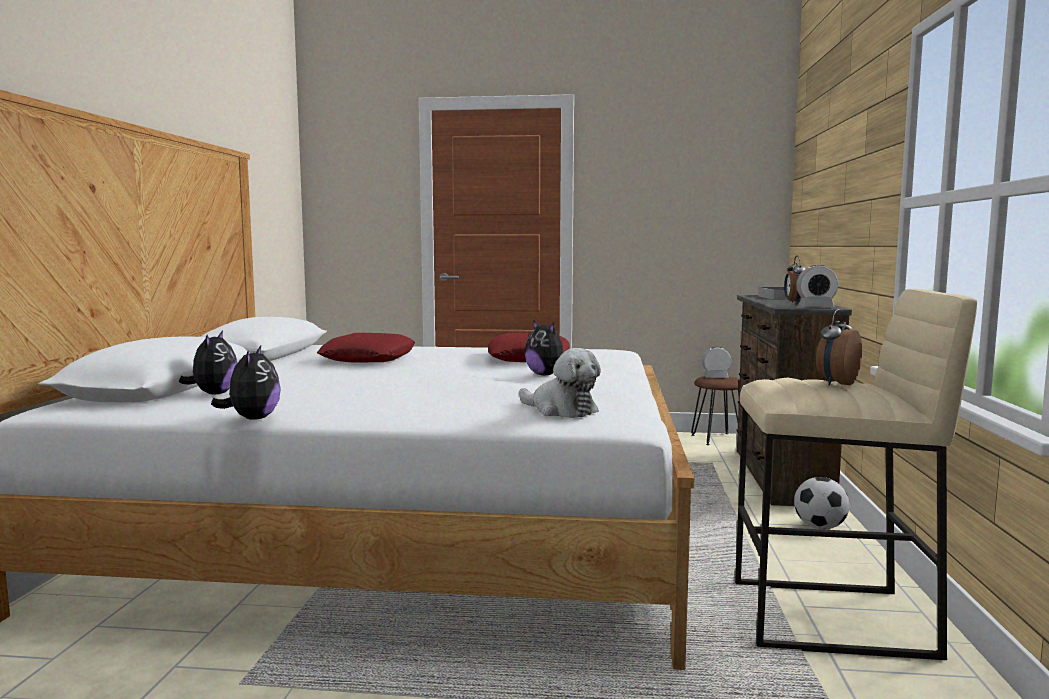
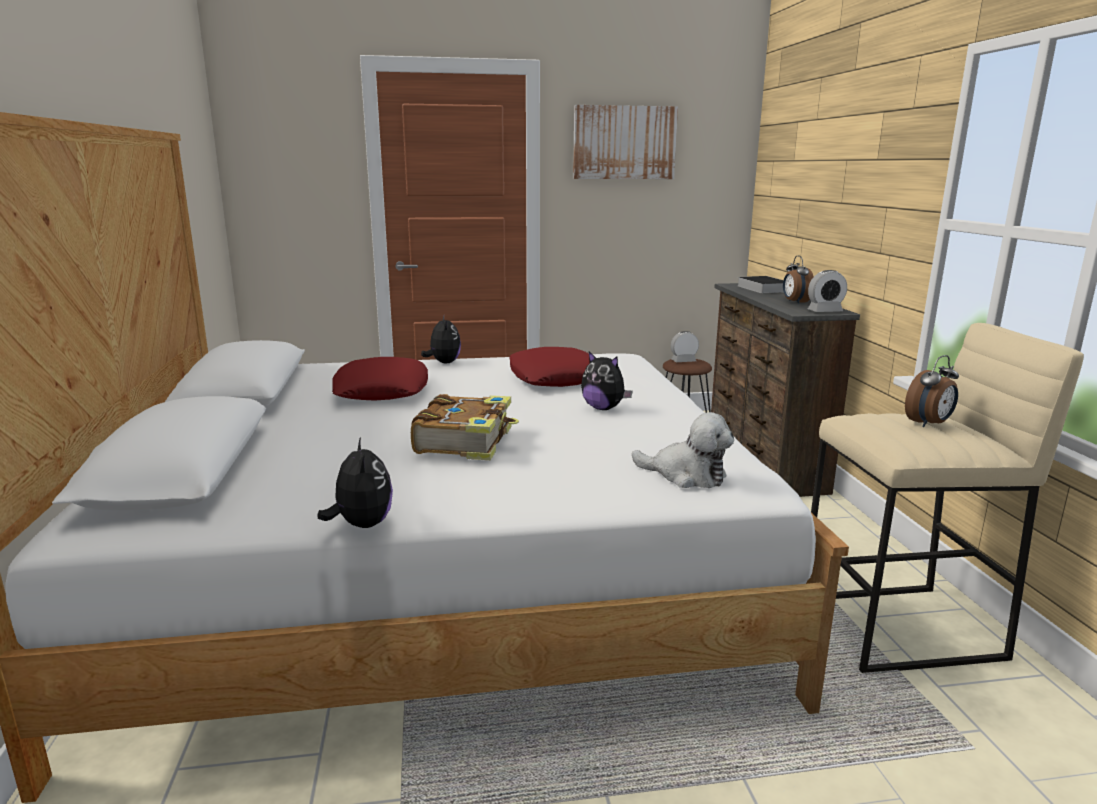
camera: 15 degrees left, 10 degrees up
plush toy [179,330,237,394] -> plush toy moved to [421,315,461,363]
football [794,477,850,530] -> none
alarm clock [816,309,862,386] -> alarm clock turned 150 degrees counterclockwise [905,355,959,427]
none -> book [411,394,519,460]
none -> picture [573,105,678,179]

